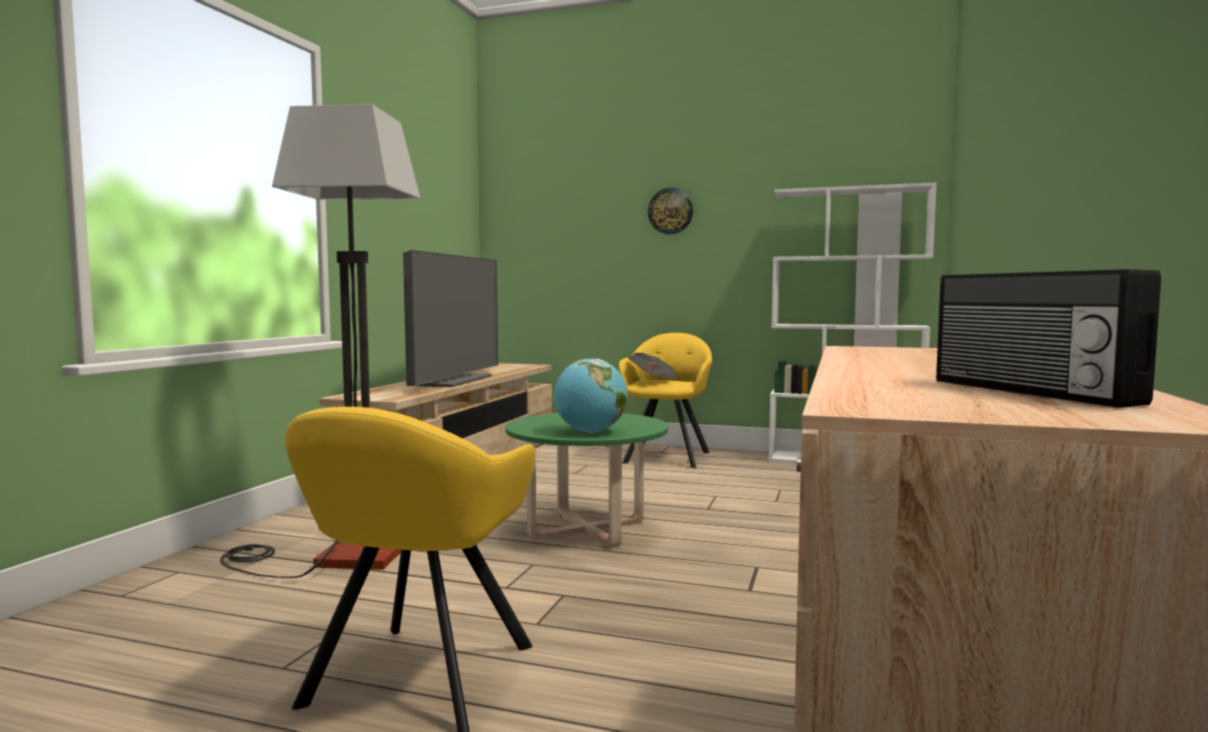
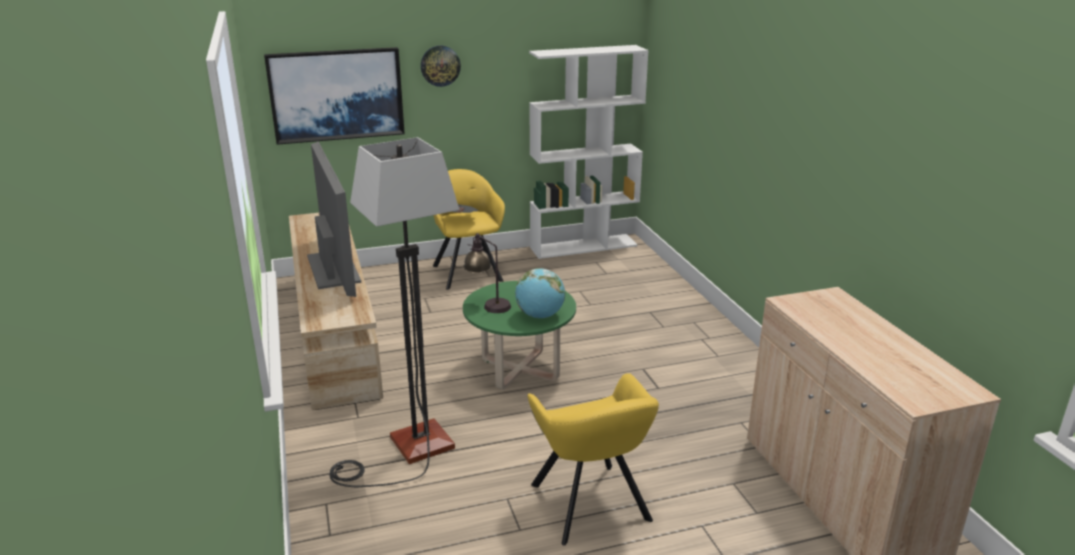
camera: 35 degrees left, 20 degrees up
radio [936,269,1161,408] -> none
none -> picture [264,47,405,145]
none -> table lamp [463,233,511,313]

